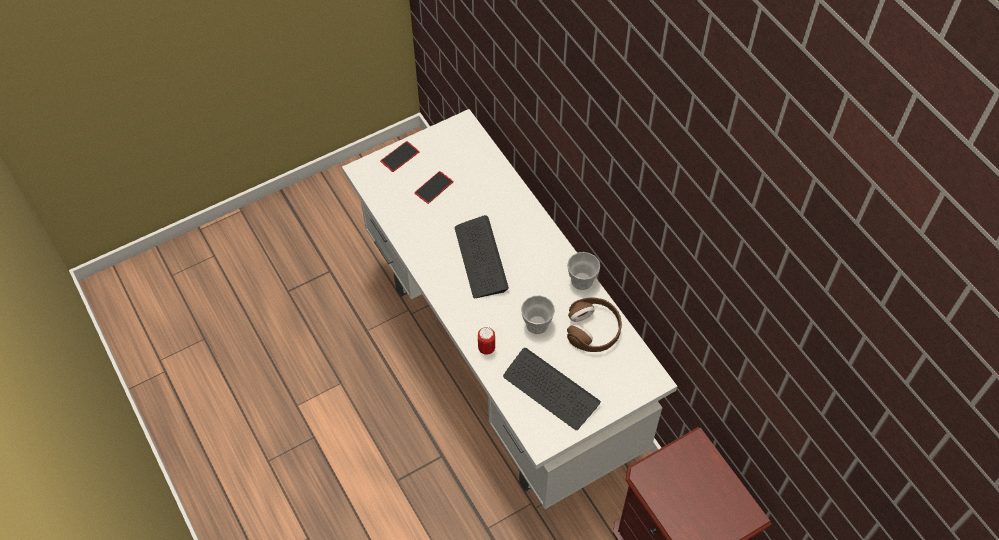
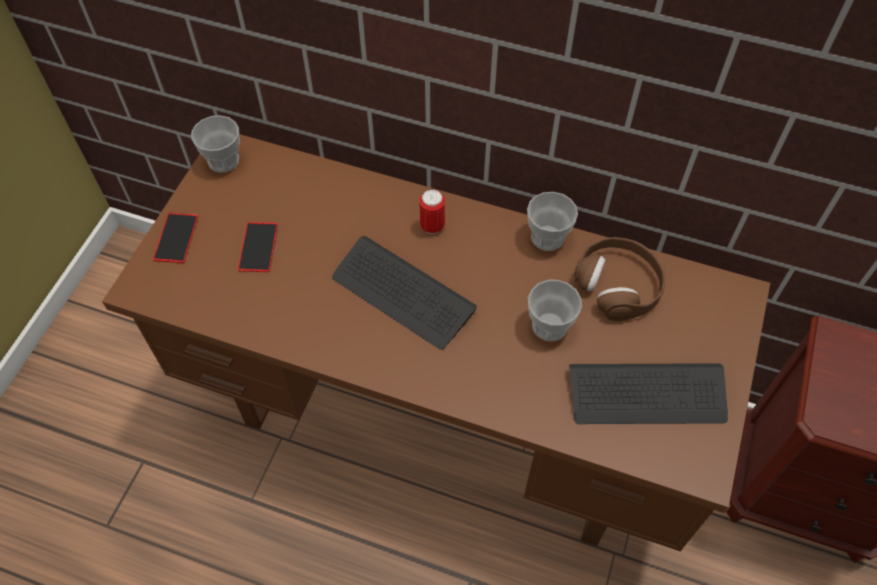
camera: 40 degrees left, 0 degrees up
white desk [342,109,677,509] -> brown desk [102,134,770,552]
can [478,327,495,355] -> can moved to [419,189,445,234]
none -> cup [191,115,240,173]

